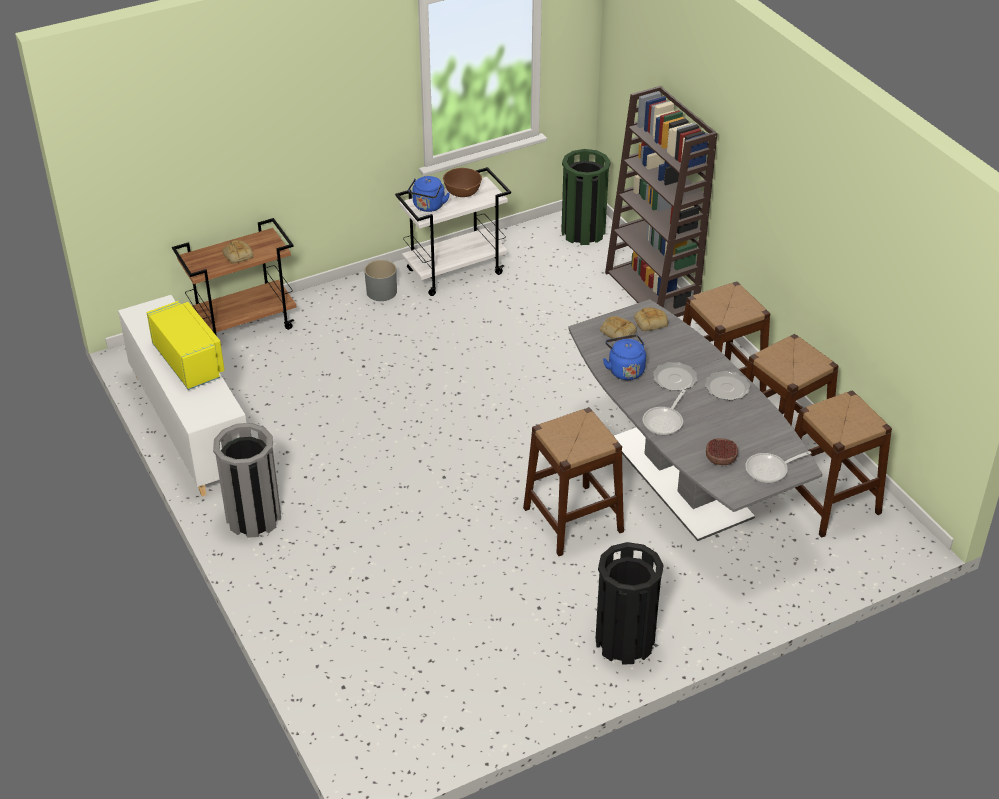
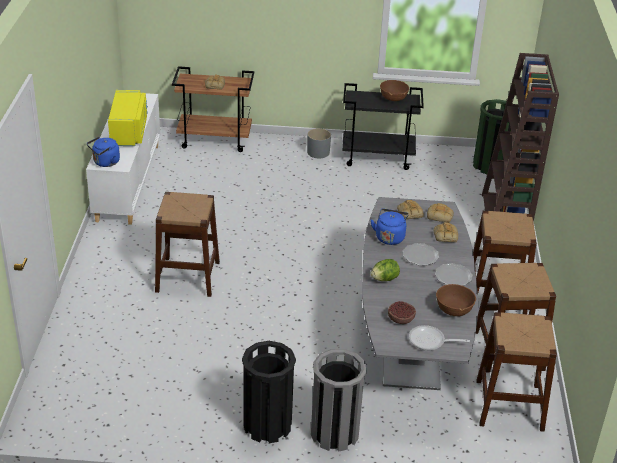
camera: 30 degrees right, 5 degrees down
grey trash can [213,423,281,538] -> grey trash can moved to [311,349,367,452]
white cart [395,167,511,296] -> black cart [342,83,424,170]
blue kettle [408,176,450,212] -> blue kettle moved to [87,136,120,167]
brown stool [523,407,624,556] -> brown stool moved to [155,192,220,297]
frying pan [643,390,686,435] -> lettuce [370,259,400,281]
none -> bread [434,222,458,242]
none -> brown bowl [436,284,476,316]

